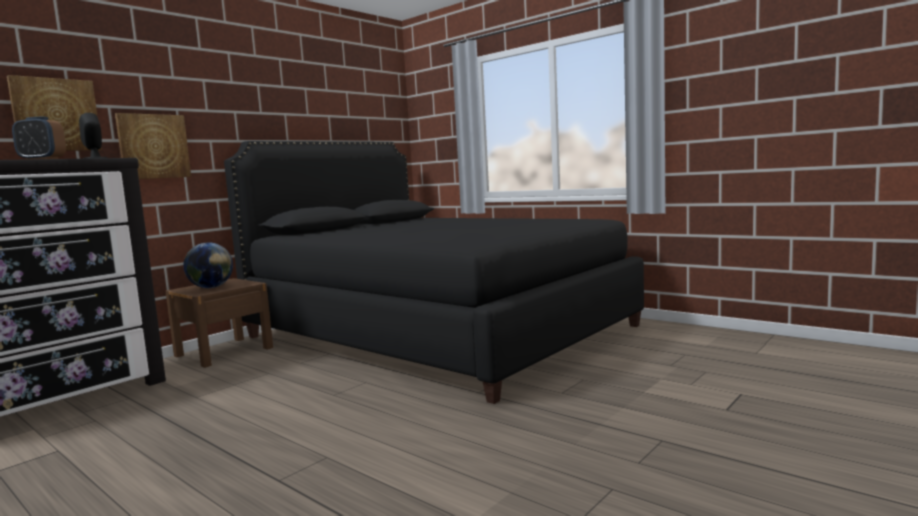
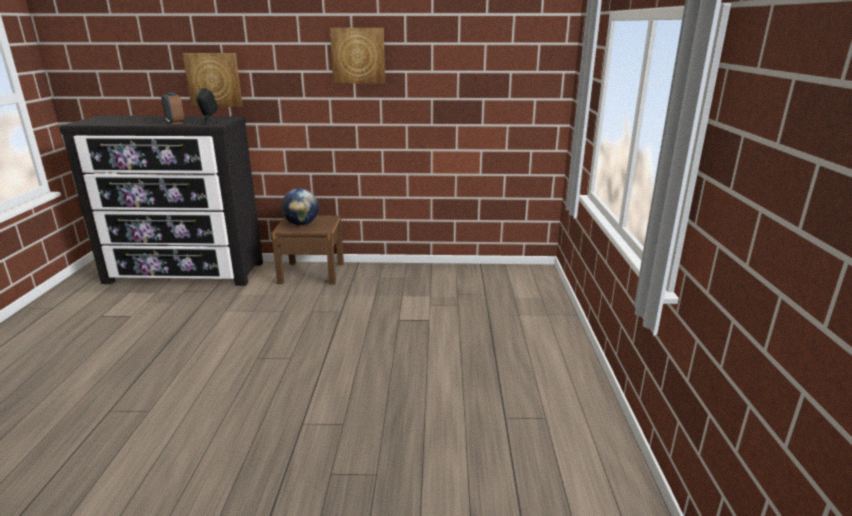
camera: 50 degrees right, 15 degrees up
picture [115,113,191,179] -> picture moved to [330,28,385,84]
black bed [224,141,644,404] -> none

